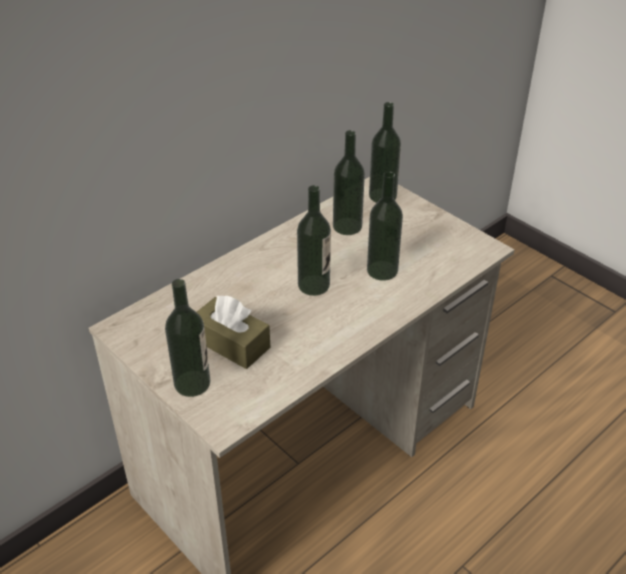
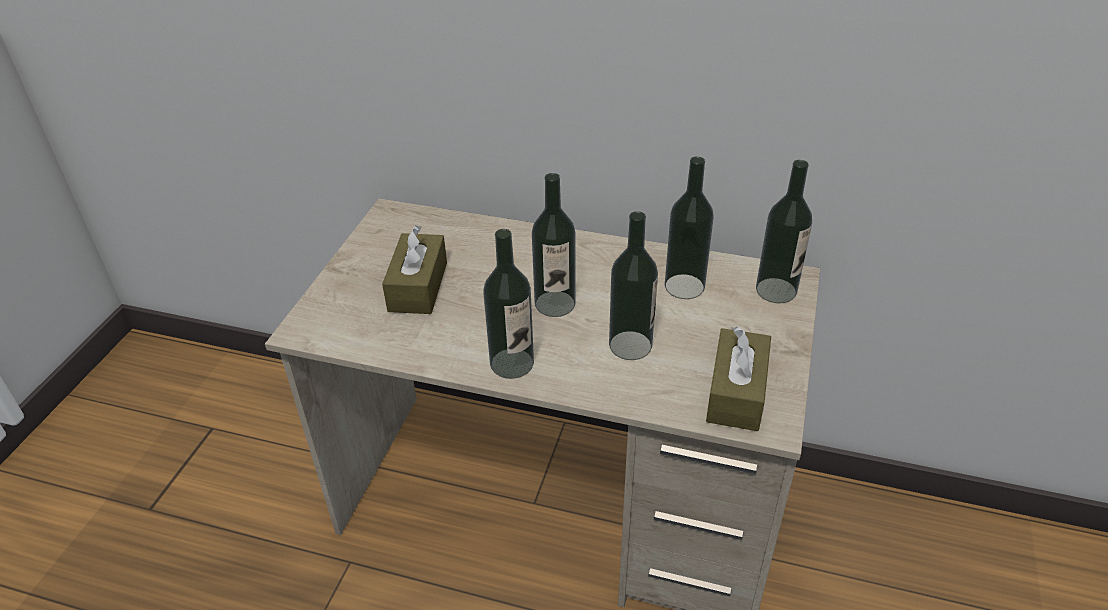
camera: 60 degrees right, 0 degrees up
bottle [165,279,210,397] -> bottle moved to [483,229,534,379]
none -> brown tissue box [706,327,771,431]

